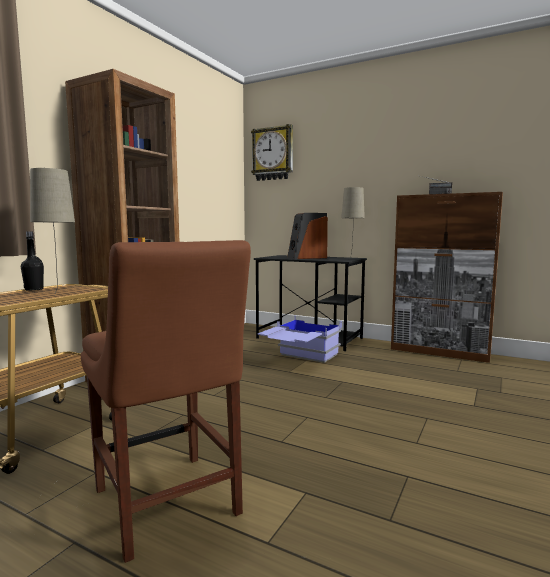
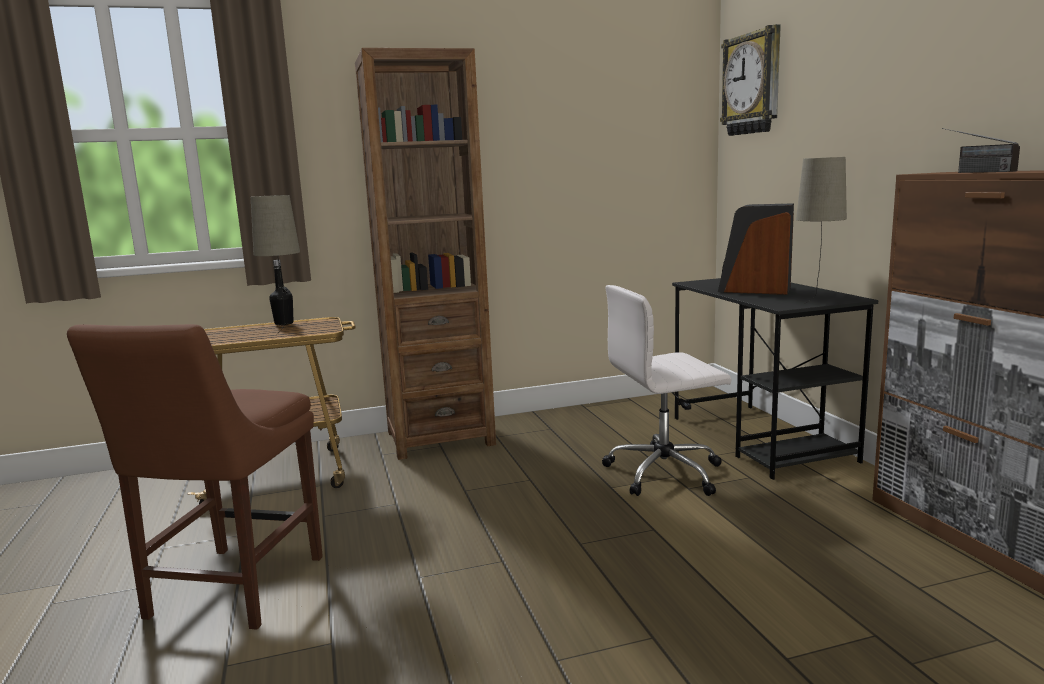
camera: 45 degrees right, 5 degrees up
blue storage box [258,316,342,363] -> white office chair [602,285,731,496]

